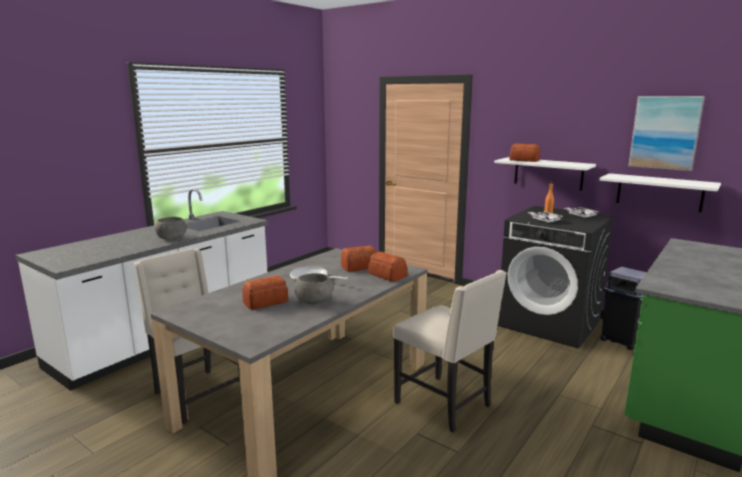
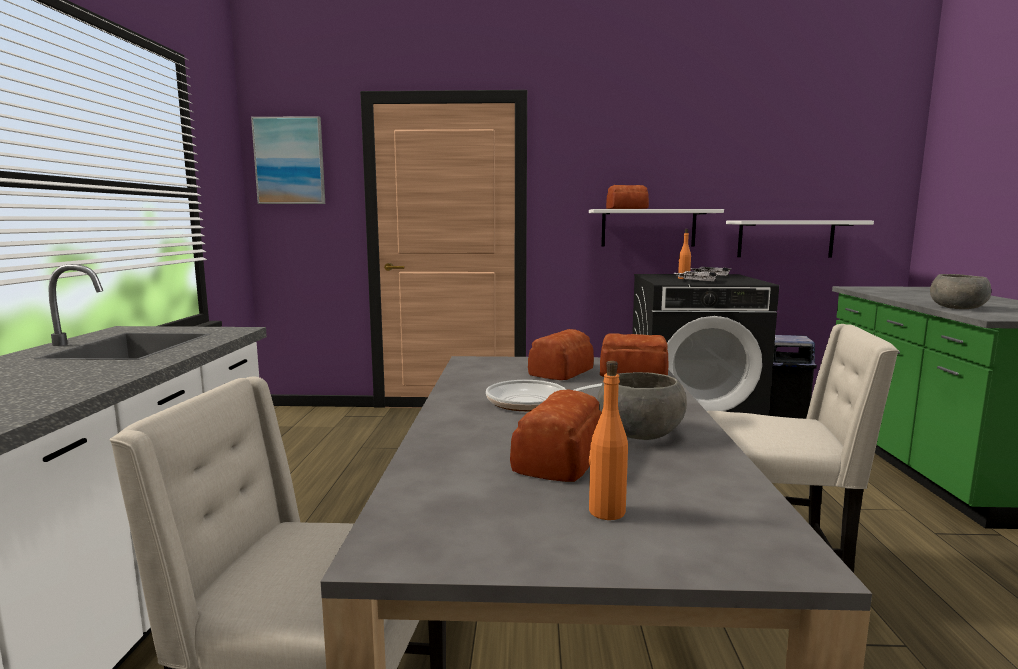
camera: 35 degrees left, 5 degrees down
grey bowl [154,217,187,240] -> grey bowl moved to [930,274,991,309]
picture [628,96,705,171] -> picture moved to [251,116,325,204]
none -> orange bottle [589,361,628,520]

